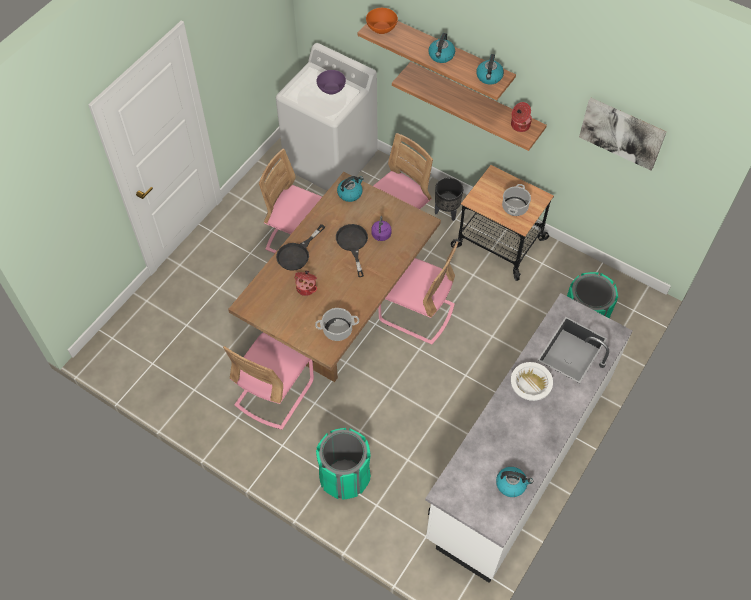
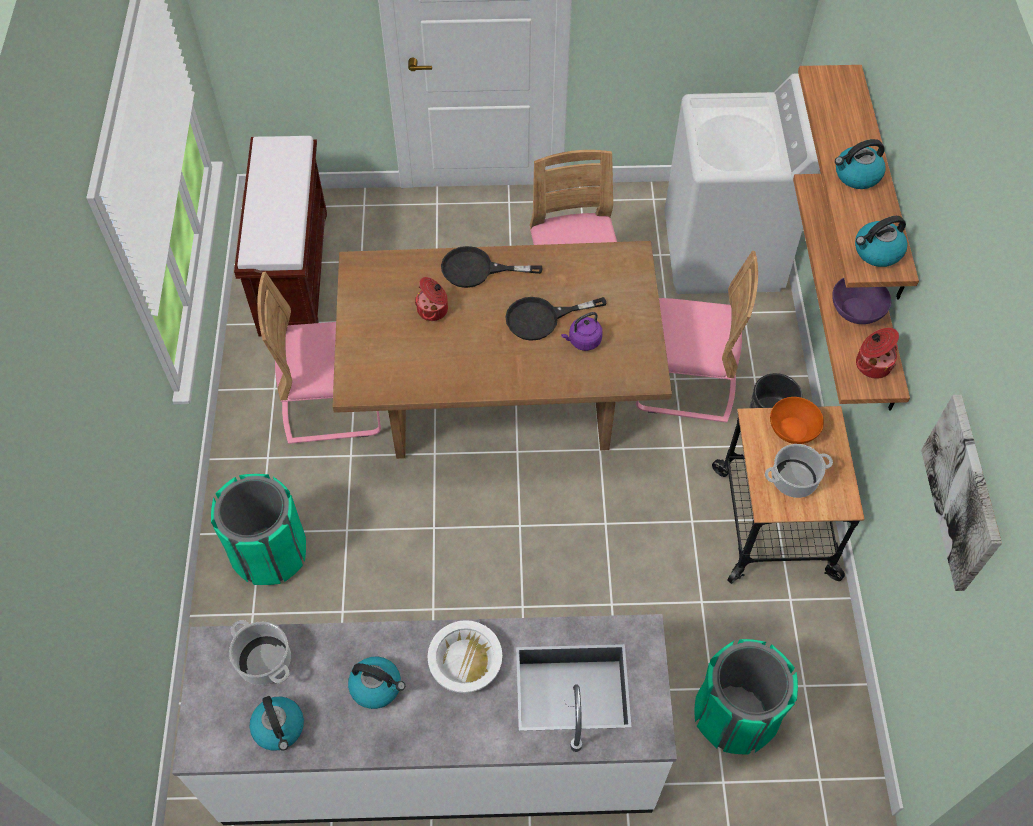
camera: 55 degrees right, 0 degrees up
cooking pot [315,308,359,341] -> cooking pot moved to [229,620,291,685]
purple bowl [316,70,346,94] -> purple bowl moved to [832,278,891,324]
black frying pan [336,224,368,277] -> black frying pan turned 150 degrees counterclockwise [505,297,607,341]
kettle [337,176,364,202] -> kettle moved to [348,656,405,709]
orange bowl [366,8,398,34] -> orange bowl moved to [770,397,824,444]
pink chair [378,241,458,345] -> none
none -> brown bench [234,136,327,337]

